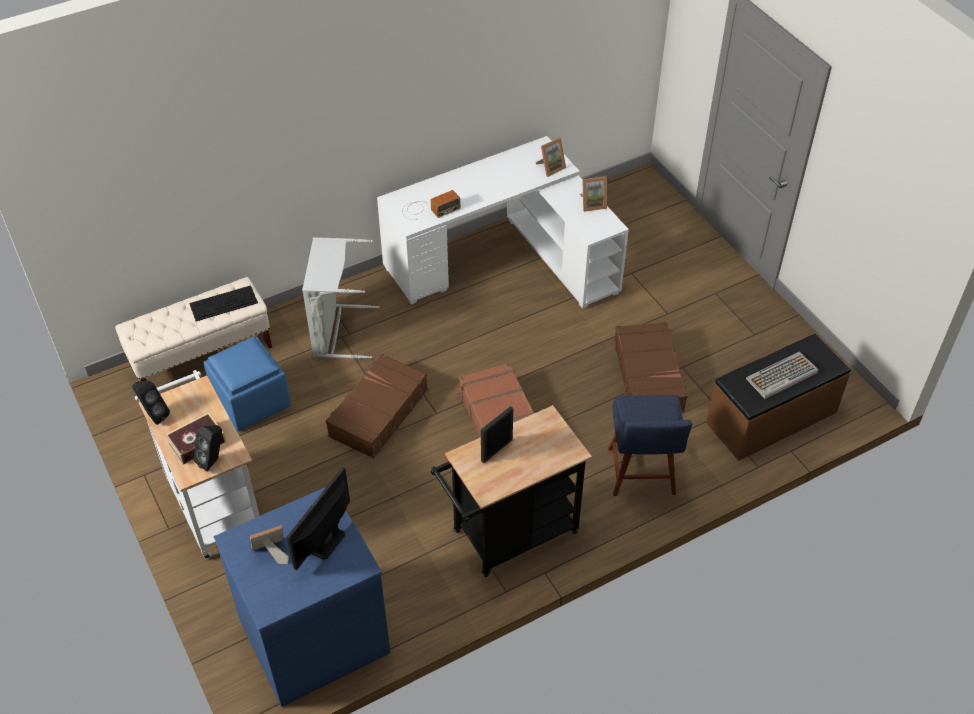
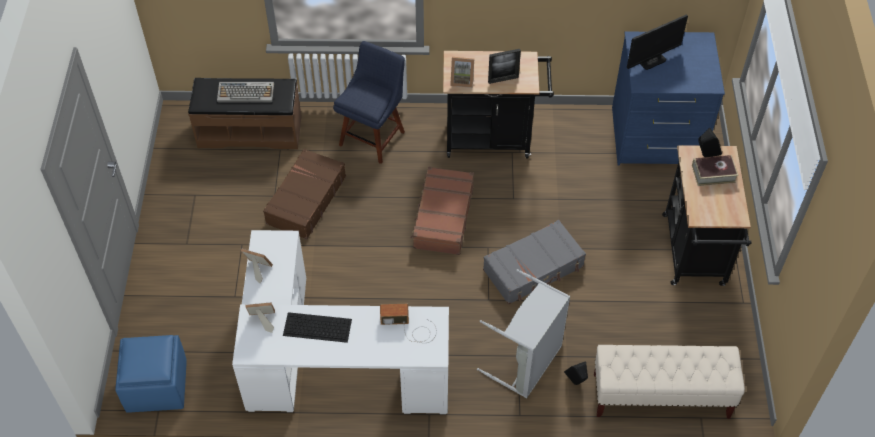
camera: 150 degrees left, 5 degrees up
black speaker [133,380,170,425] -> black speaker moved to [564,361,588,385]
white cart [135,370,260,559] -> black cart [662,145,752,286]
keyboard [189,285,258,321] -> keyboard moved to [283,312,352,343]
blue ottoman [204,336,291,432] -> blue ottoman moved to [115,335,187,413]
picture frame [250,525,289,564] -> picture frame moved to [450,57,474,88]
brown suitcase [326,354,428,459] -> grey suitcase [483,220,586,305]

